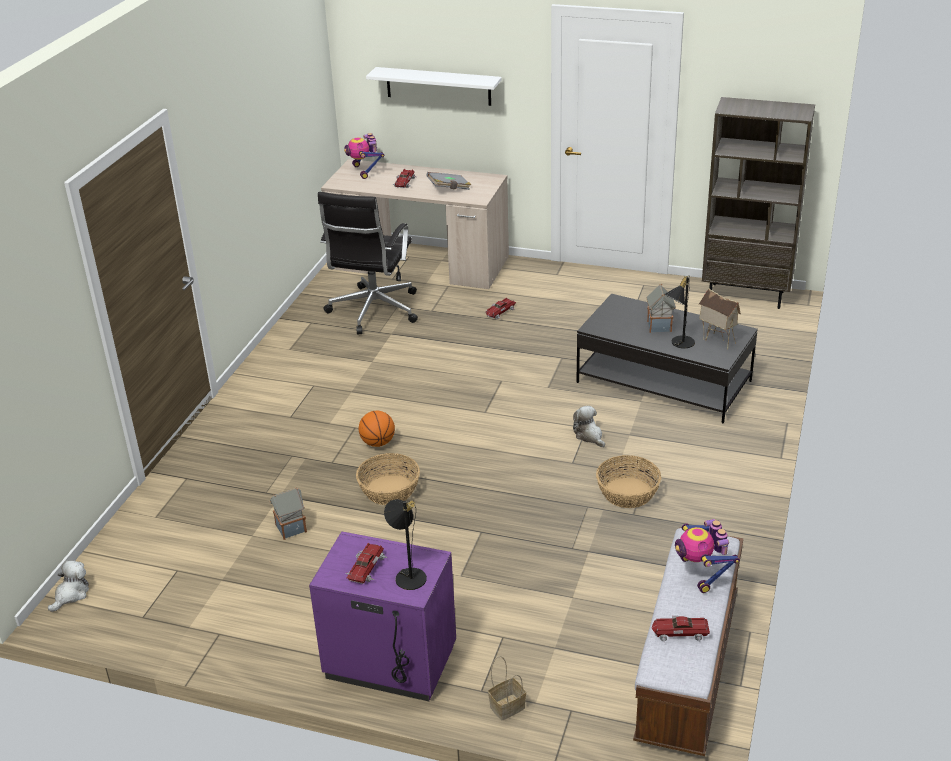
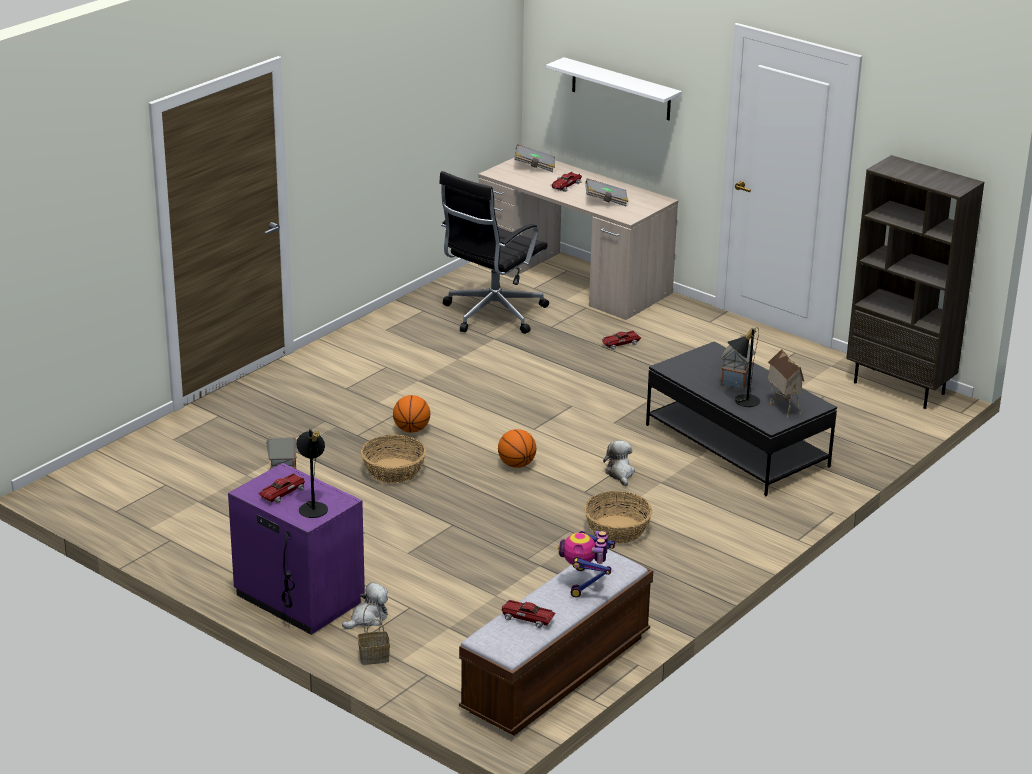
camera: 20 degrees right, 5 degrees down
plush toy [48,560,89,612] -> plush toy moved to [342,582,388,629]
toy robot [344,133,384,179] -> grey book [514,144,555,172]
none -> basketball [498,429,536,468]

